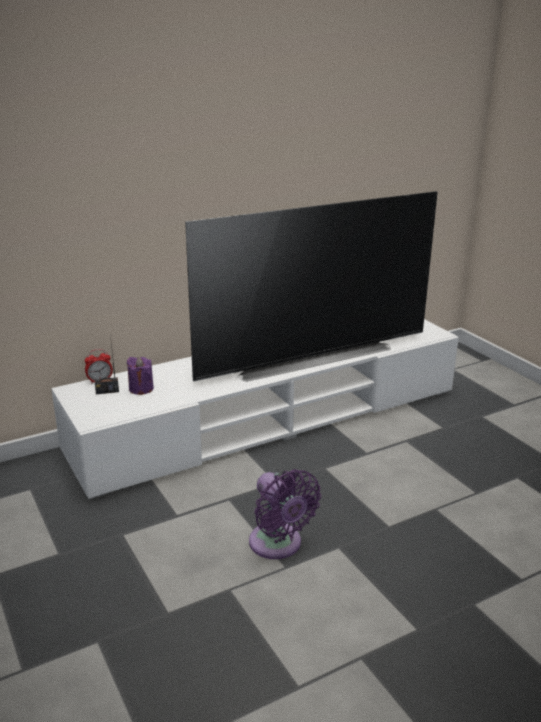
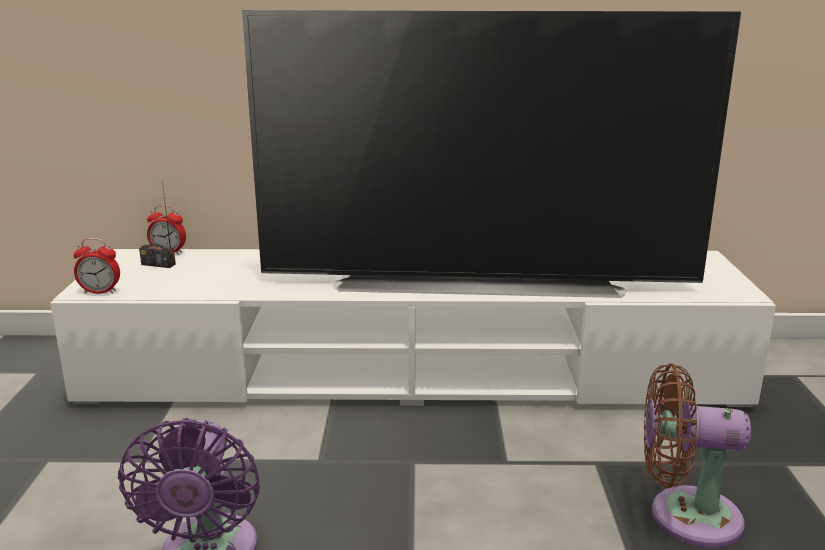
camera: 30 degrees right, 5 degrees down
purple candle [127,357,154,395] -> none
none -> alarm clock [73,238,120,294]
none -> brown fan [644,363,751,547]

